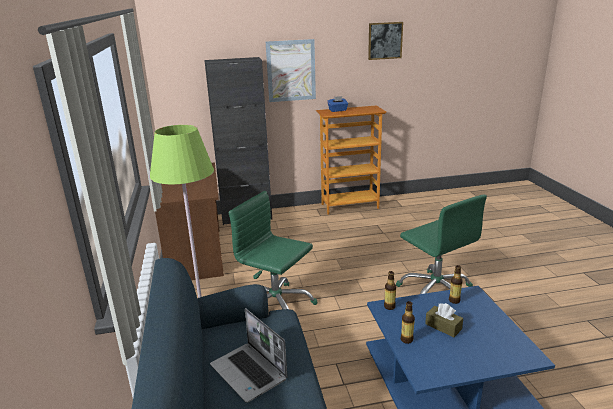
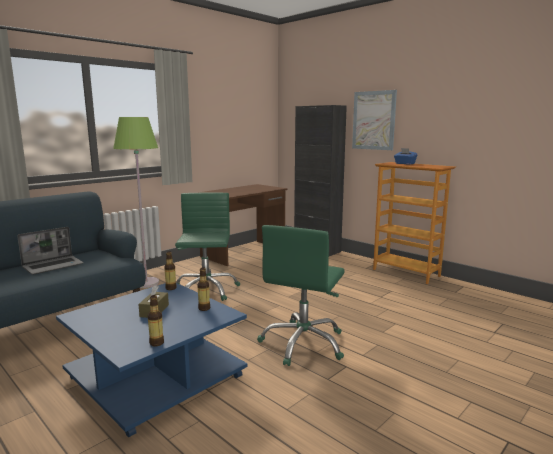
camera: 55 degrees right, 10 degrees down
laptop [210,308,288,403] -> laptop turned 150 degrees counterclockwise [17,227,84,275]
picture [368,22,403,60] -> none
bottle [401,301,415,344] -> bottle moved to [148,295,164,347]

